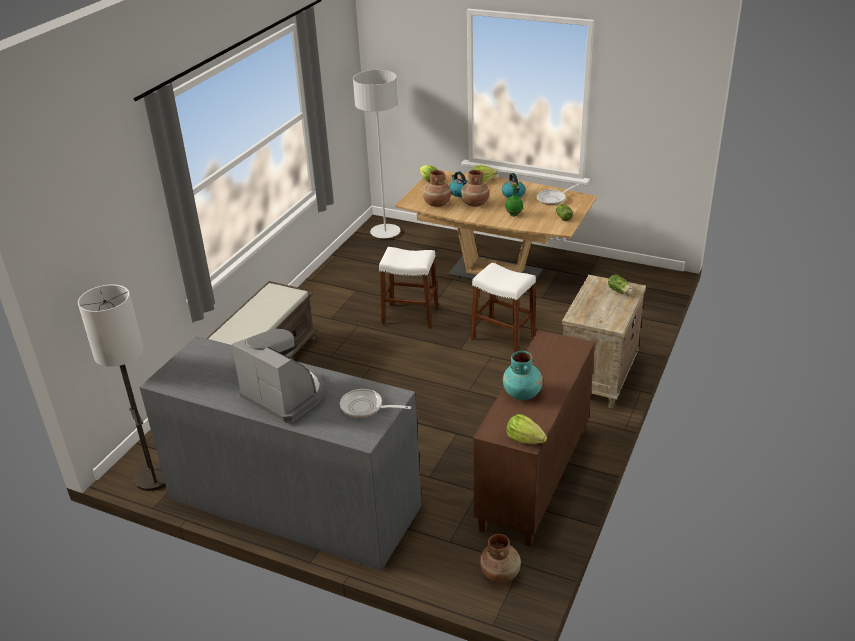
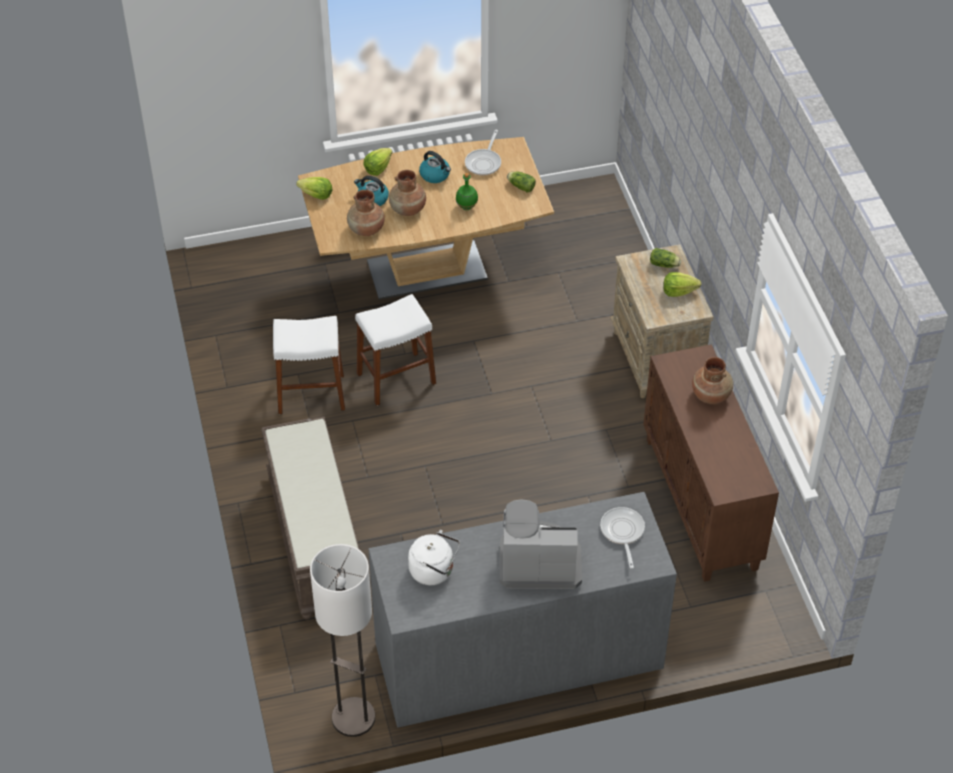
camera: 40 degrees left, 15 degrees up
frying pan [340,389,411,418] -> frying pan turned 105 degrees clockwise [600,507,645,569]
grey floor lamp [353,70,401,238] -> none
white stool [471,263,536,353] -> white stool moved to [273,316,345,414]
brown vase [480,534,521,583] -> brown vase moved to [692,357,733,404]
turquoise vase [503,351,543,400] -> none
lettuce [506,414,547,444] -> lettuce moved to [663,272,701,297]
none -> white kettle [408,530,460,585]

